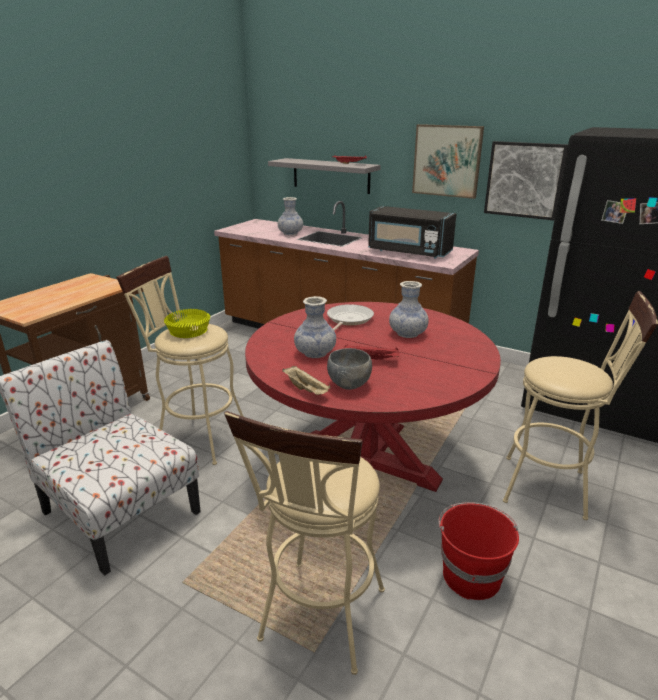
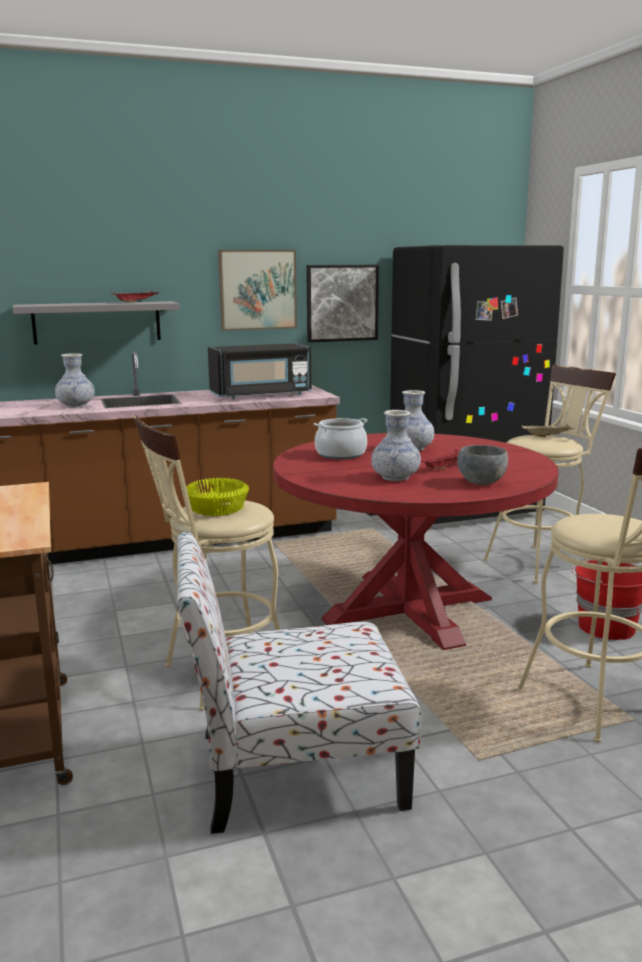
camera: 50 degrees left, 10 degrees down
beige tray [282,366,331,395] -> beige tray moved to [522,424,575,437]
frying pan [327,304,374,331] -> cooking pot [314,418,368,459]

